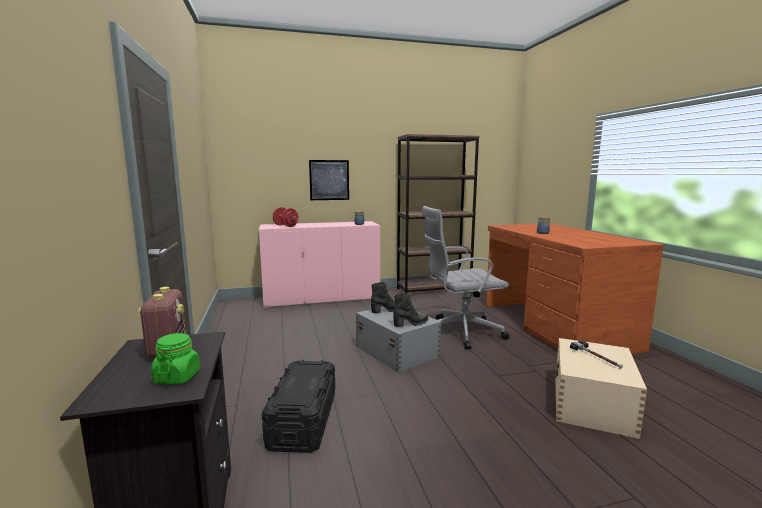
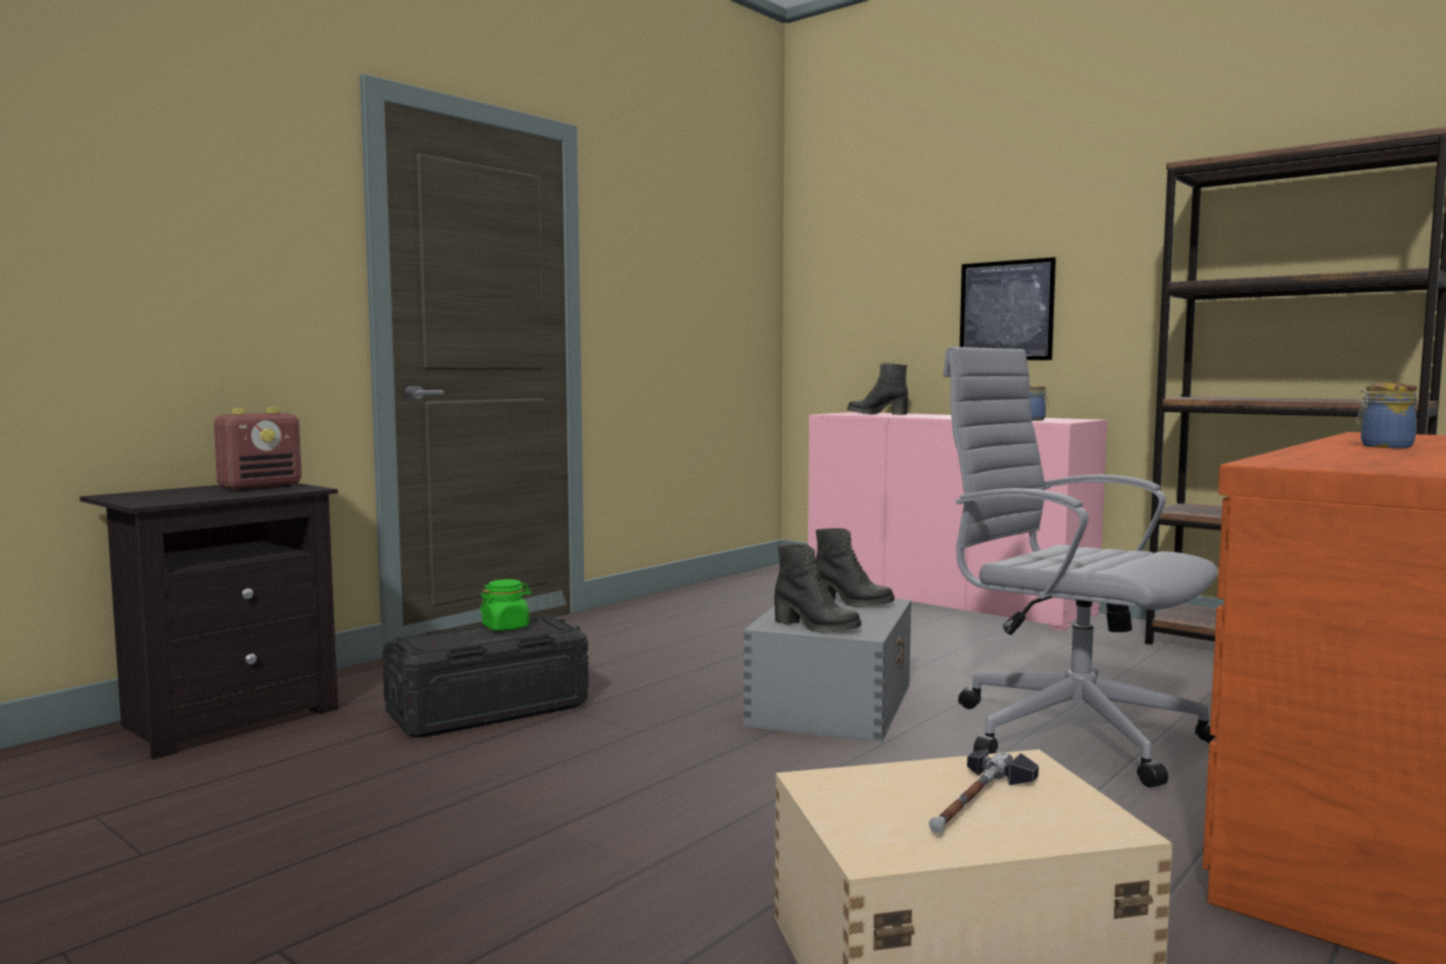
camera: 55 degrees right, 5 degrees down
green jar [151,333,200,384] -> green jar moved to [480,579,531,631]
red dumbbell [273,207,298,227] -> black boot [847,363,908,415]

